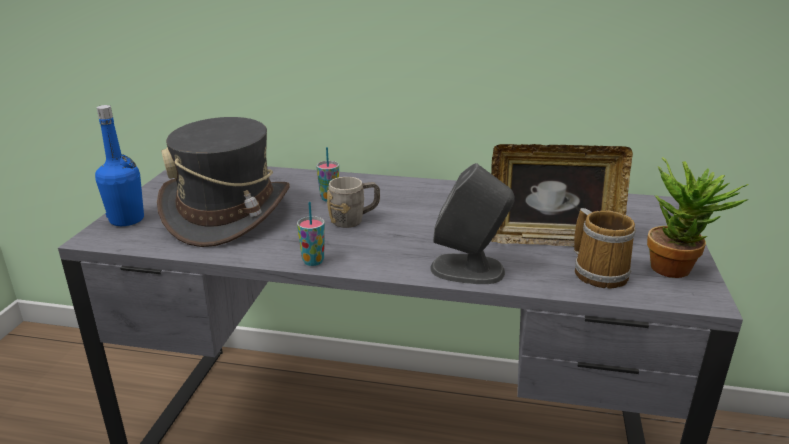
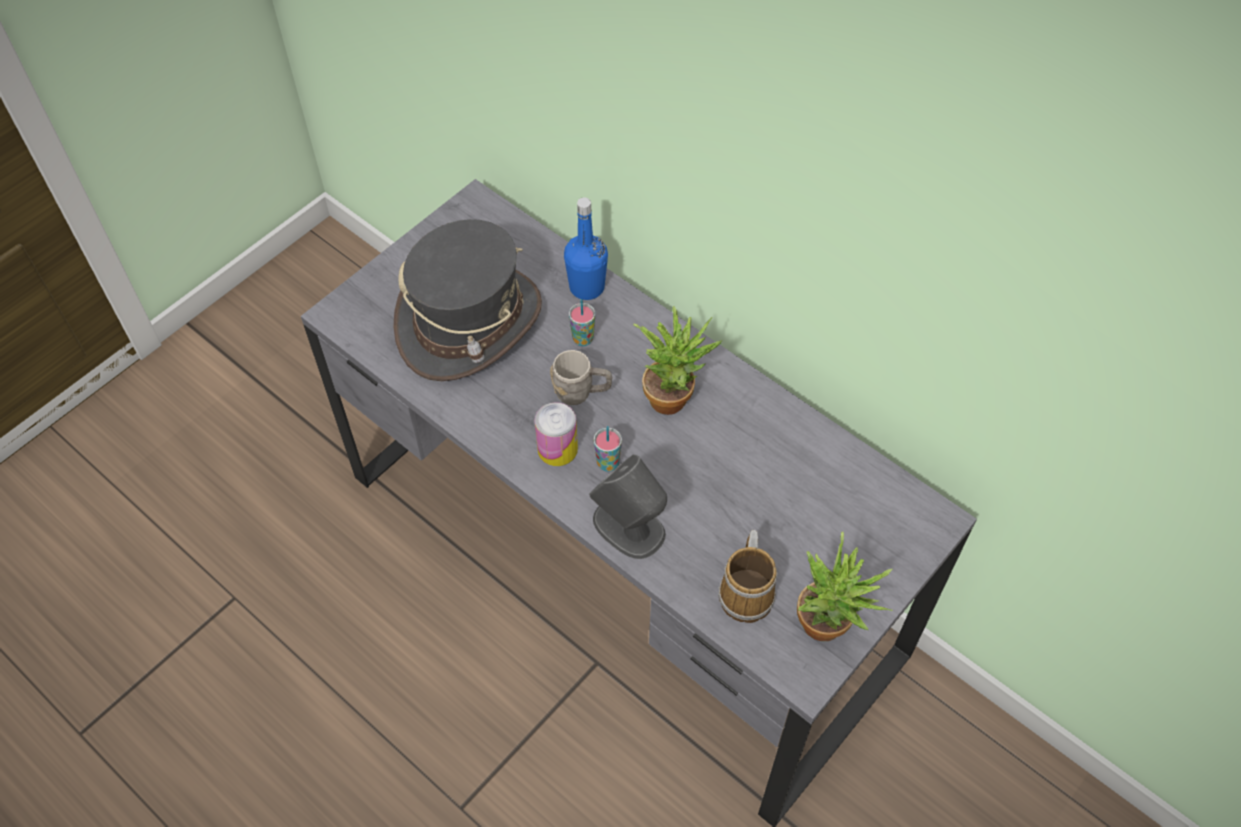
camera: 30 degrees right, 30 degrees up
blue bottle [95,105,144,226] -> blue bottle moved to [564,197,608,300]
cup [297,202,325,266] -> cup moved to [594,426,622,472]
picture frame [491,144,633,247] -> none
none -> can [535,402,578,466]
none -> potted plant [634,306,723,415]

